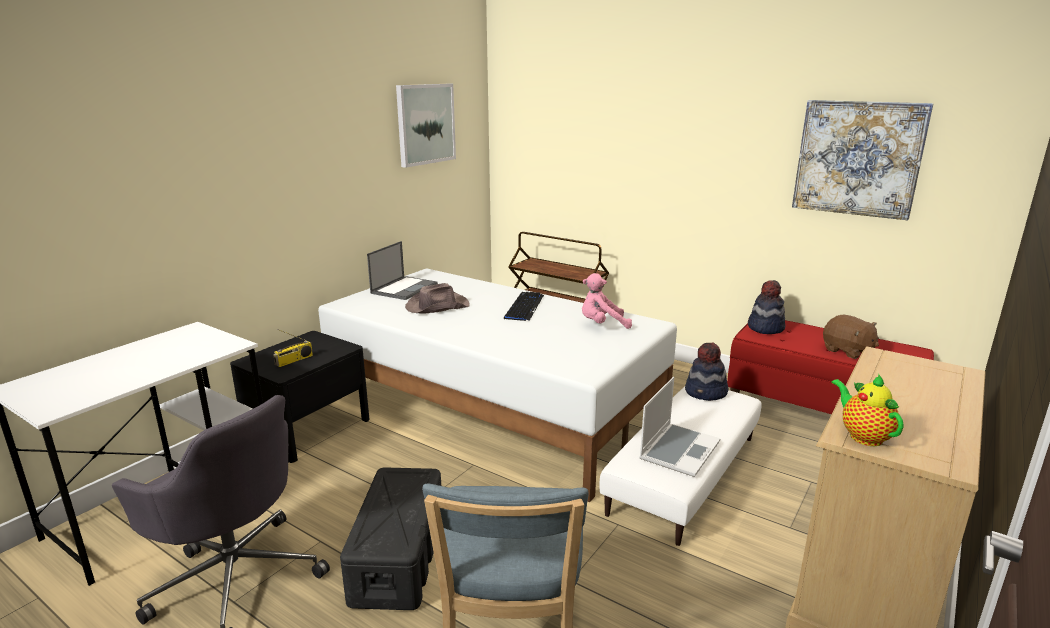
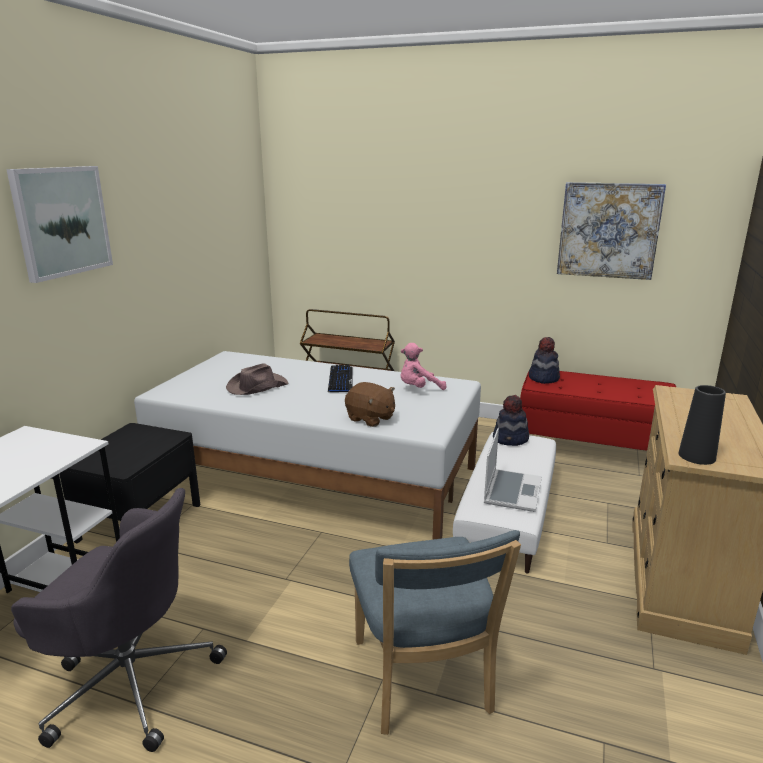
camera: 15 degrees left, 0 degrees up
radio [273,329,313,367] -> none
black storage box [340,467,441,610] -> none
laptop [367,241,438,300] -> none
picture [396,84,456,168] -> picture moved to [6,166,113,283]
brown plush toy [823,315,879,359] -> brown plush toy moved to [345,382,395,427]
teapot [831,374,903,446] -> black vase [678,385,726,465]

